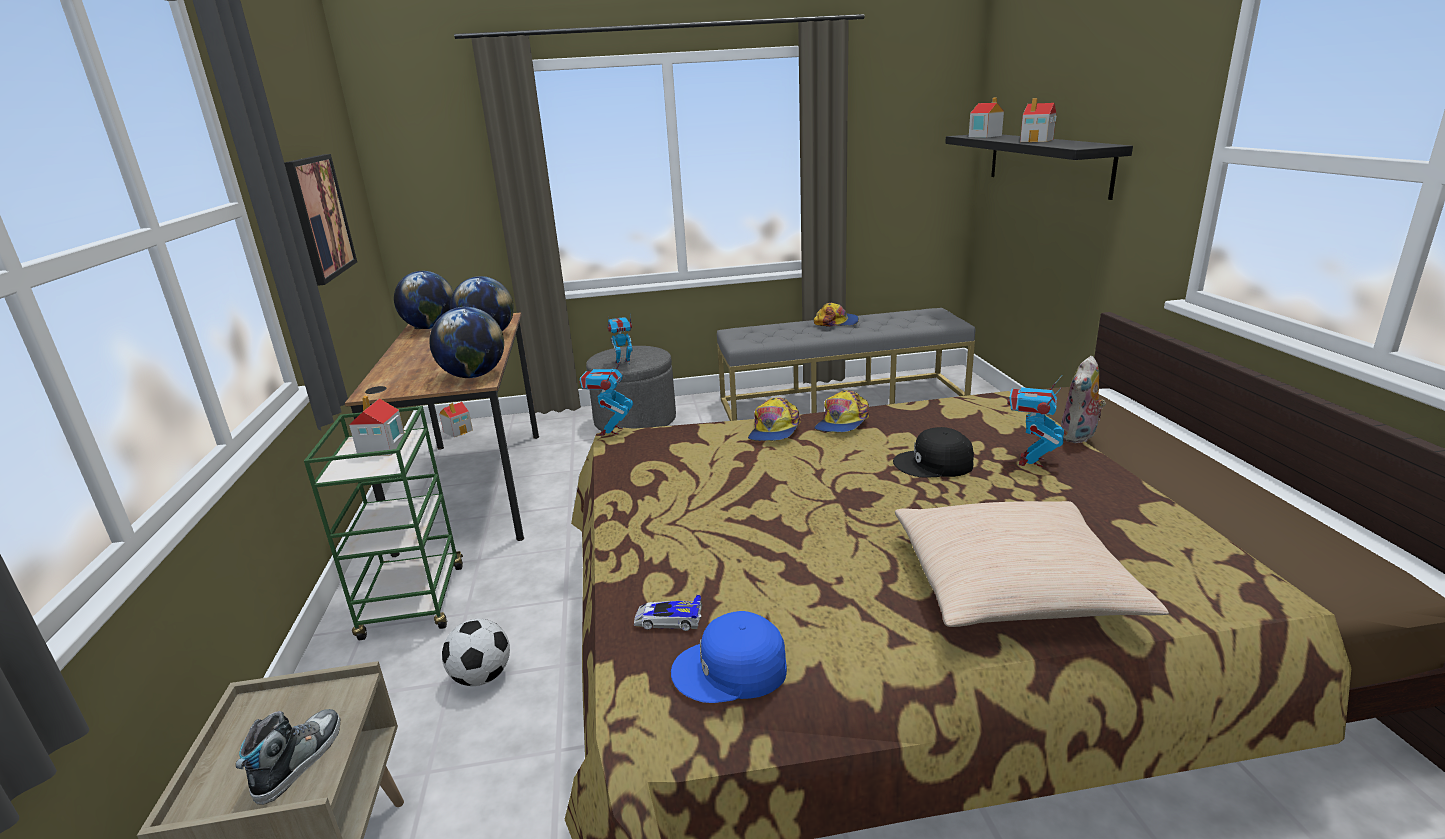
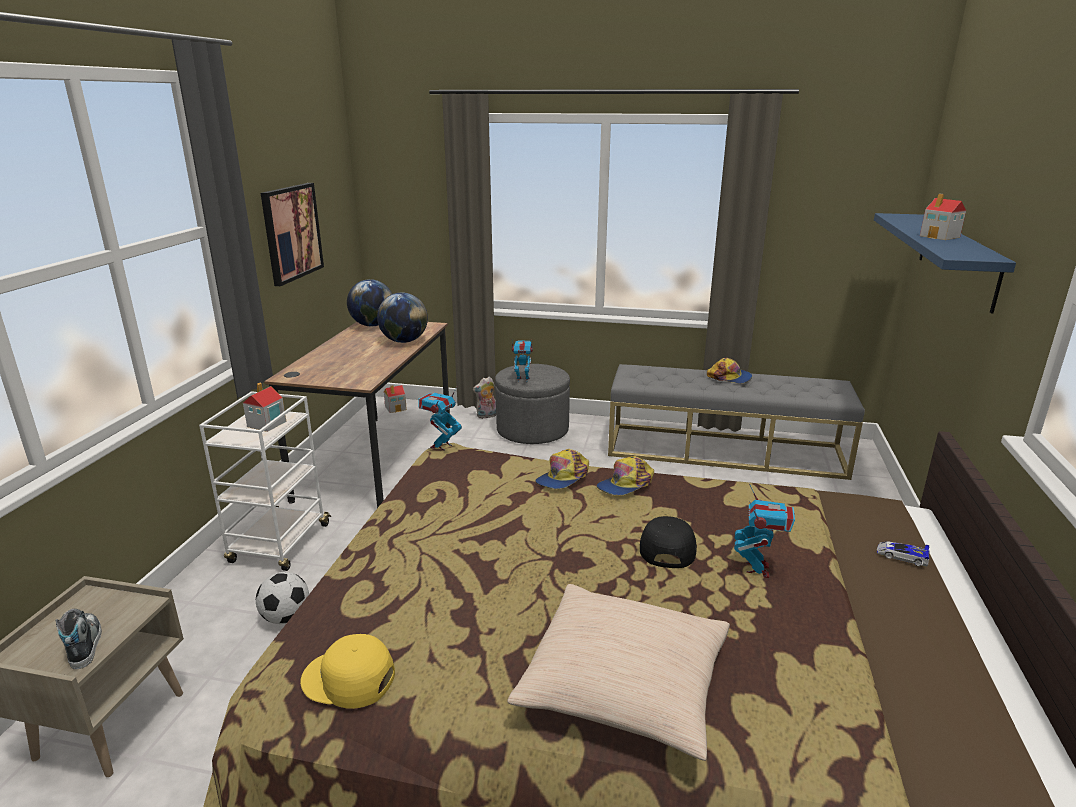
camera: 20 degrees right, 0 degrees up
shoe [236,709,341,805] -> shoe turned 60 degrees counterclockwise [56,609,102,669]
green cart [304,406,463,640] -> white cart [199,391,331,571]
globe [429,307,504,378] -> none
toy car [634,595,703,631] -> toy car moved to [877,541,929,567]
blue cap [671,611,787,703] -> yellow cap [300,634,395,709]
black cap [893,427,974,478] -> black cap turned 75 degrees clockwise [640,516,697,568]
black shelf [945,134,1133,200] -> blue shelf [874,213,1016,314]
toy house [969,97,1004,138] -> none
toy robot [1007,375,1064,467] -> toy robot turned 150 degrees clockwise [734,484,795,578]
plush toy [1061,356,1106,443] -> plush toy moved to [473,377,496,419]

